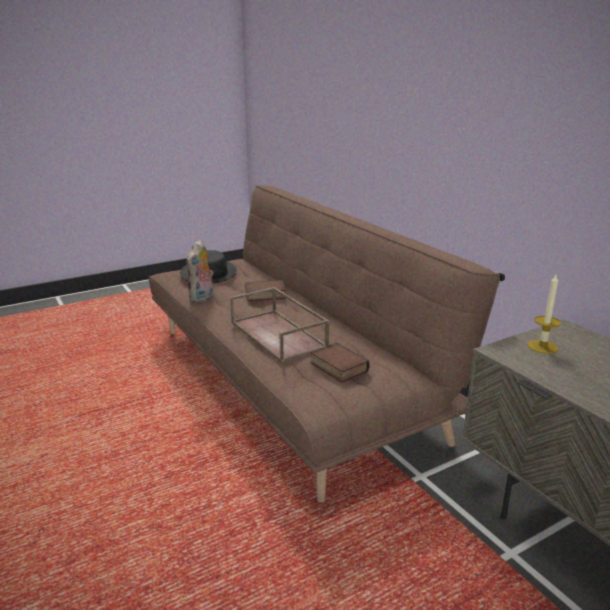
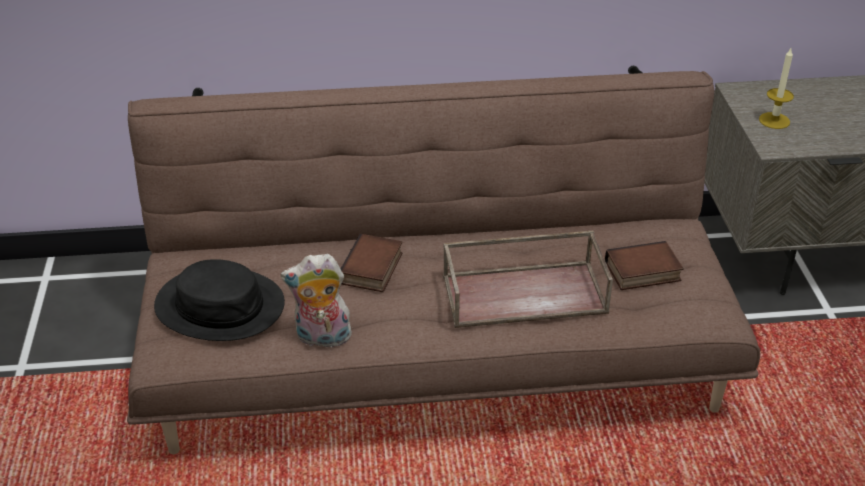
camera: 65 degrees left, 15 degrees up
plush toy [186,239,213,303] -> plush toy turned 135 degrees clockwise [281,254,354,351]

